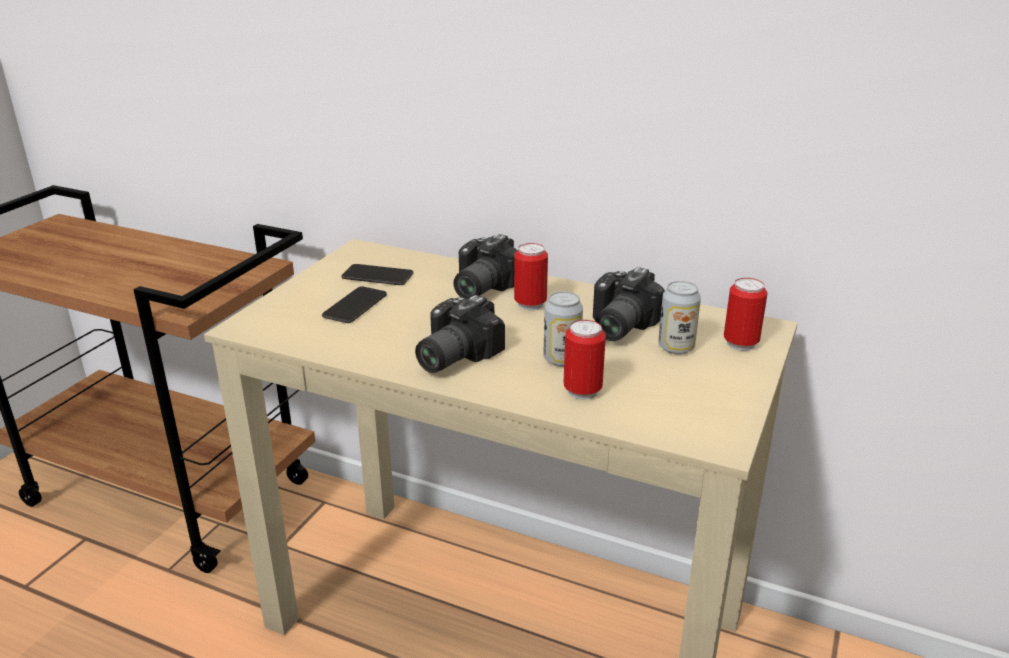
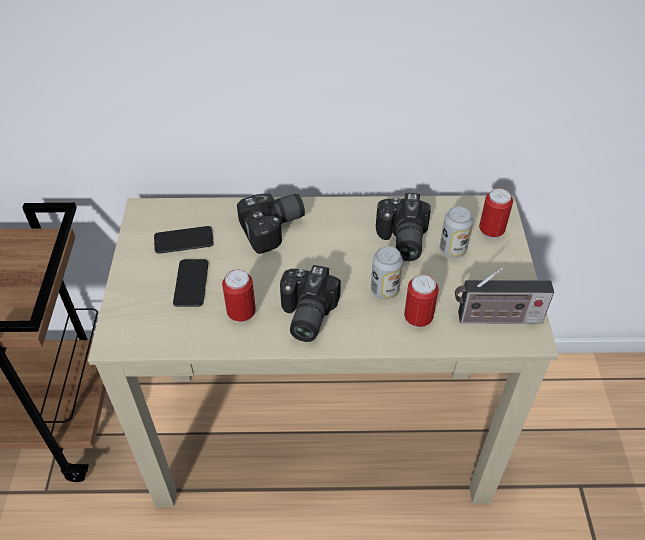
camera: 25 degrees left, 20 degrees up
camera [453,234,517,299] -> camera turned 120 degrees counterclockwise [237,193,305,254]
can [514,243,548,311] -> can moved to [222,269,256,323]
none -> radio [455,267,554,324]

